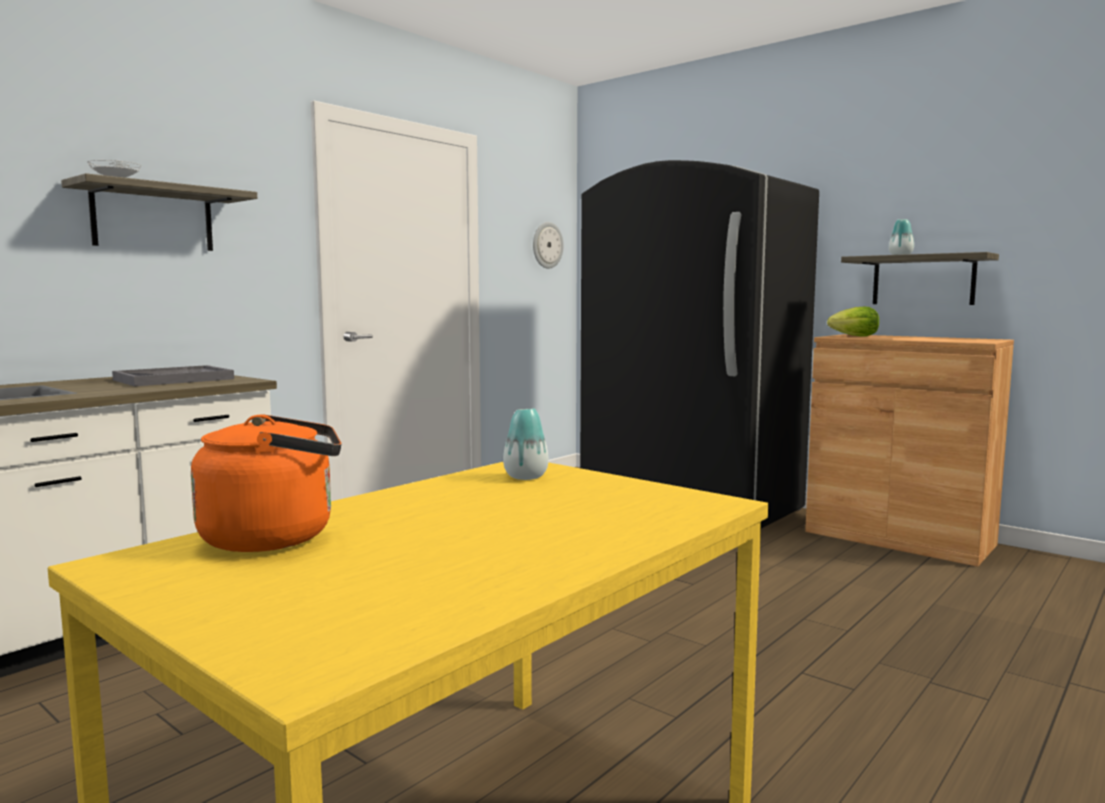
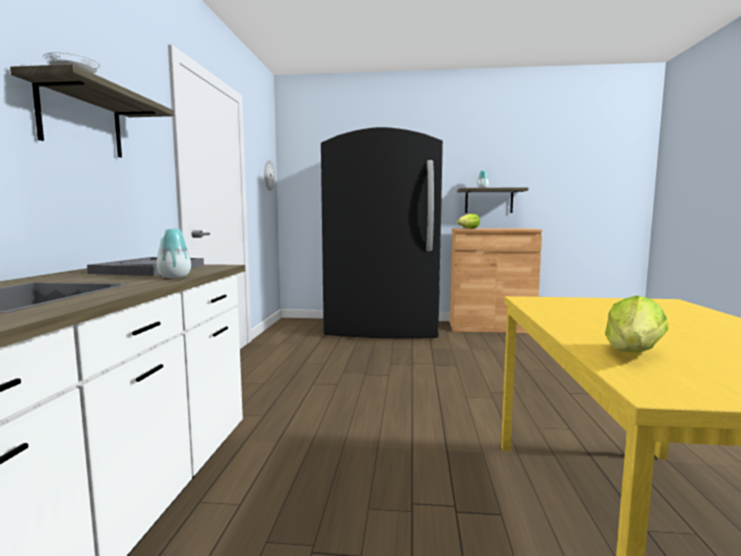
camera: 35 degrees left, 0 degrees up
orange kettle [191,414,341,552] -> lettuce [605,295,668,353]
vase [503,408,549,480] -> vase moved to [157,228,191,278]

